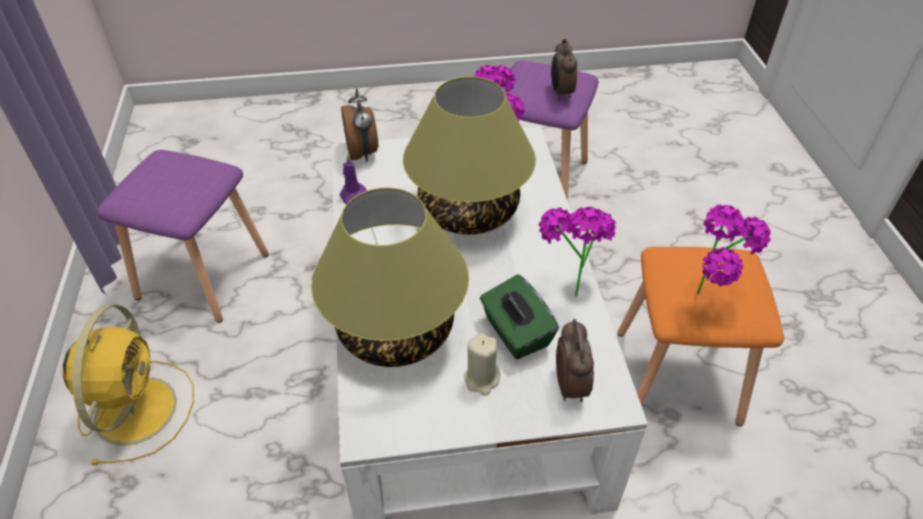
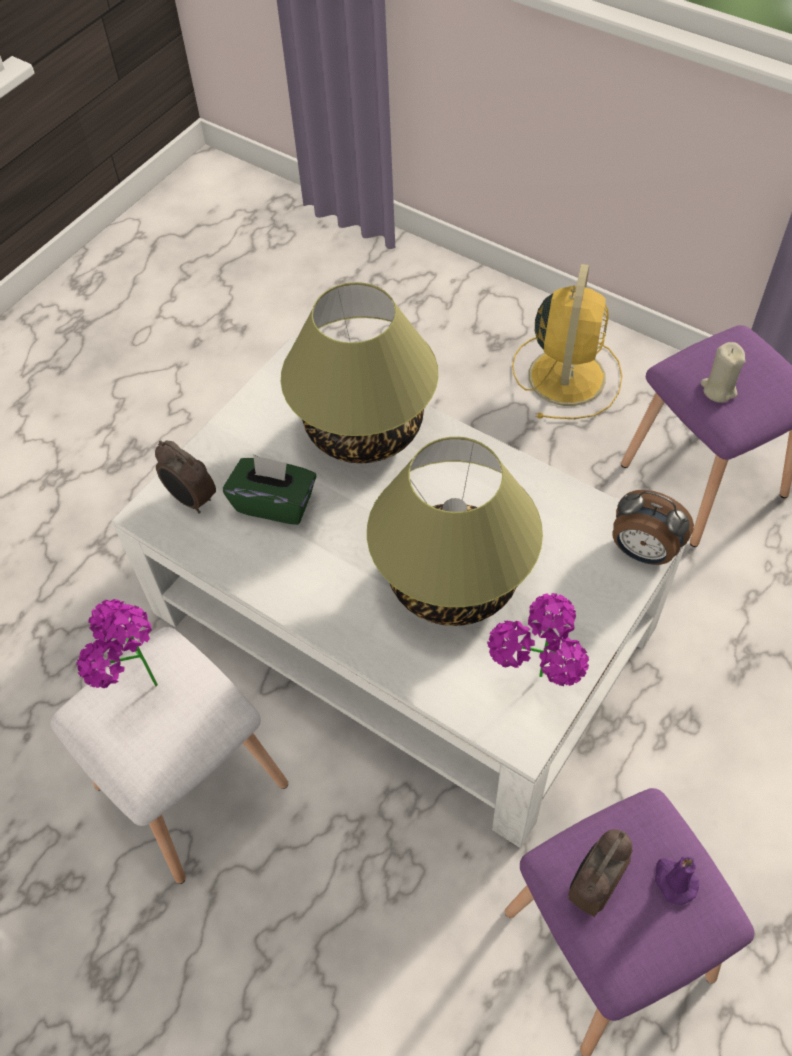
camera: 135 degrees right, 10 degrees up
yellow fan [63,305,194,465] -> yellow fan turned 120 degrees counterclockwise [512,264,623,419]
purple candle [340,155,367,204] -> purple candle moved to [655,856,699,905]
beige candle [464,333,500,396] -> beige candle moved to [700,342,745,403]
potted plant [539,206,617,297] -> none
alarm clock [551,39,577,100] -> alarm clock turned 90 degrees counterclockwise [568,829,633,917]
orange stool [618,247,784,426] -> white stool [50,627,288,884]

